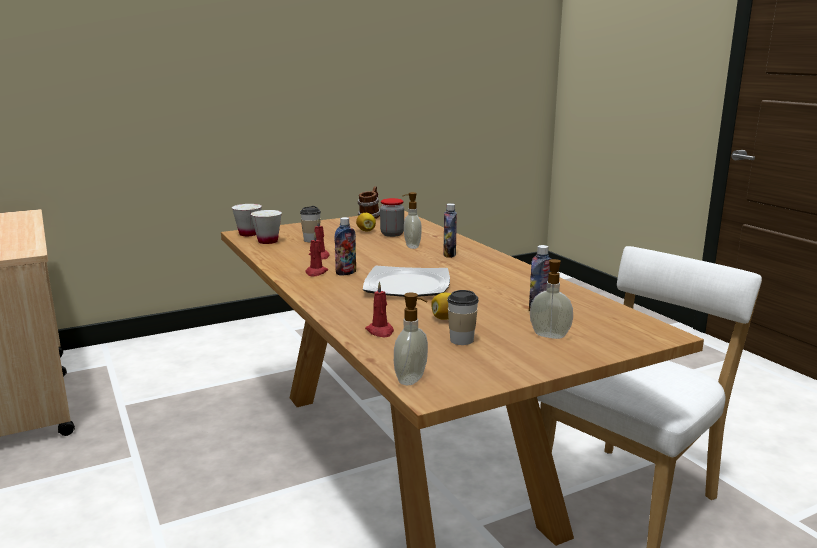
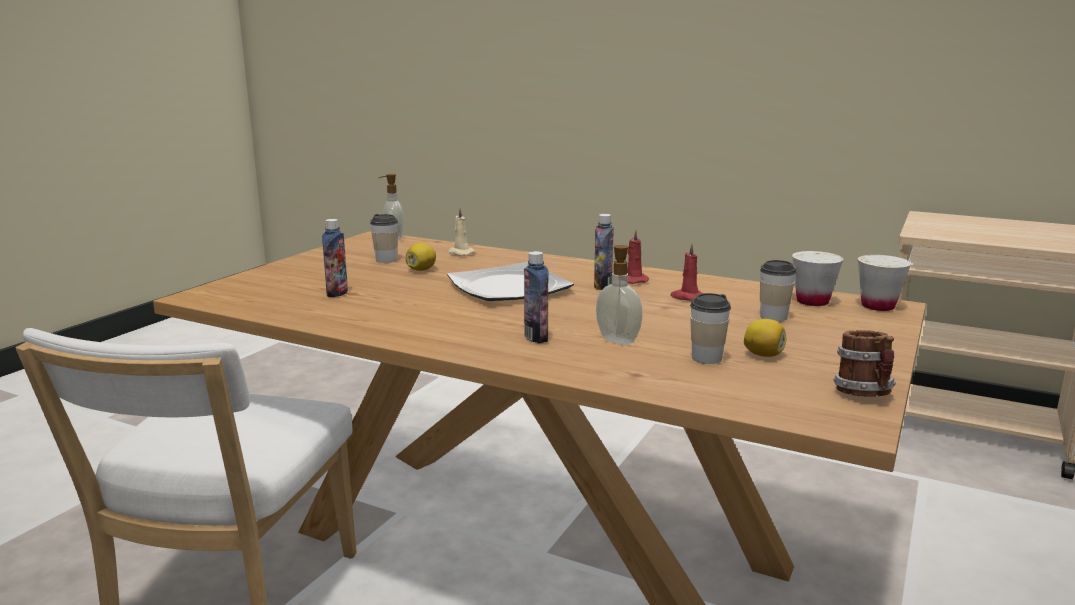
camera: 145 degrees right, 0 degrees up
red candle [365,281,394,337] -> beige candle [448,207,475,256]
jar [380,198,404,237] -> cup [690,293,731,364]
soap dispenser [530,259,573,339] -> none

